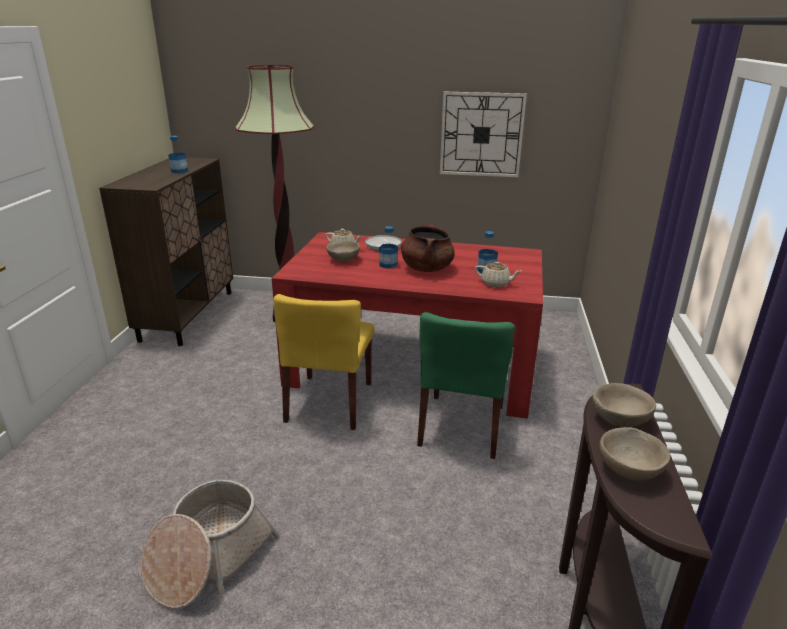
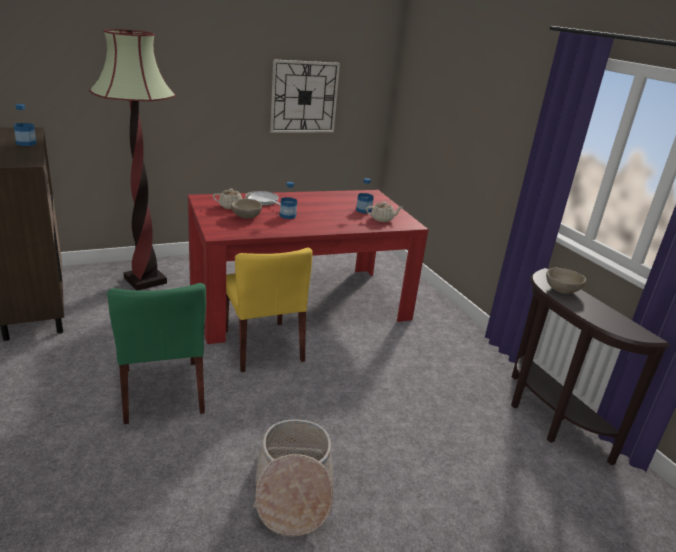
camera: 35 degrees left, 0 degrees up
brown cooking pot [401,223,455,272] -> none
green chair [417,312,515,459] -> green chair moved to [107,283,206,424]
beige bowl [599,427,670,481] -> none

